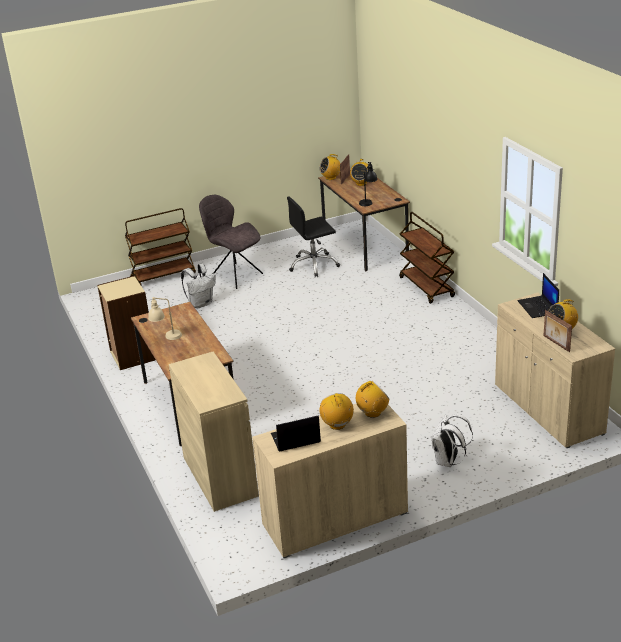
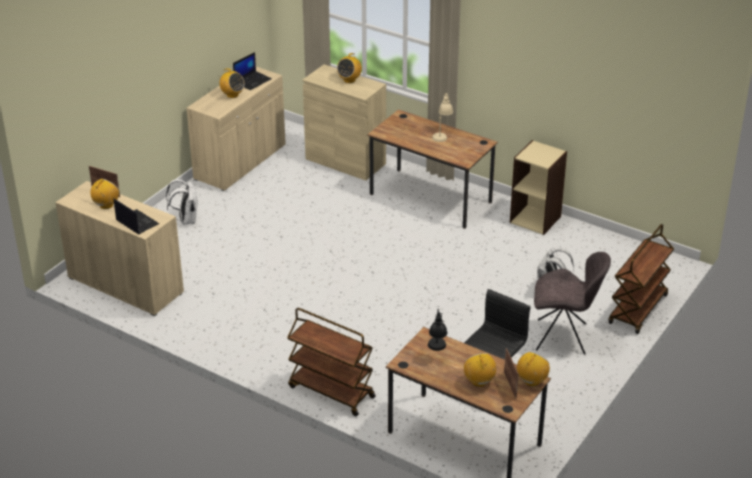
camera: 145 degrees right, 5 degrees up
radio [356,381,389,418] -> radio moved to [337,53,362,83]

